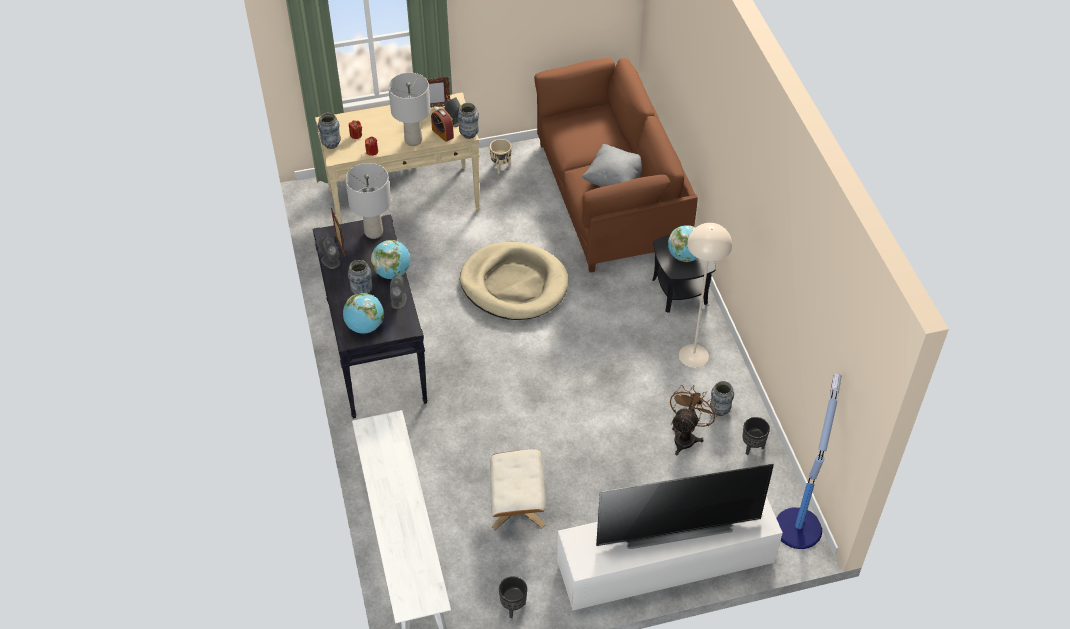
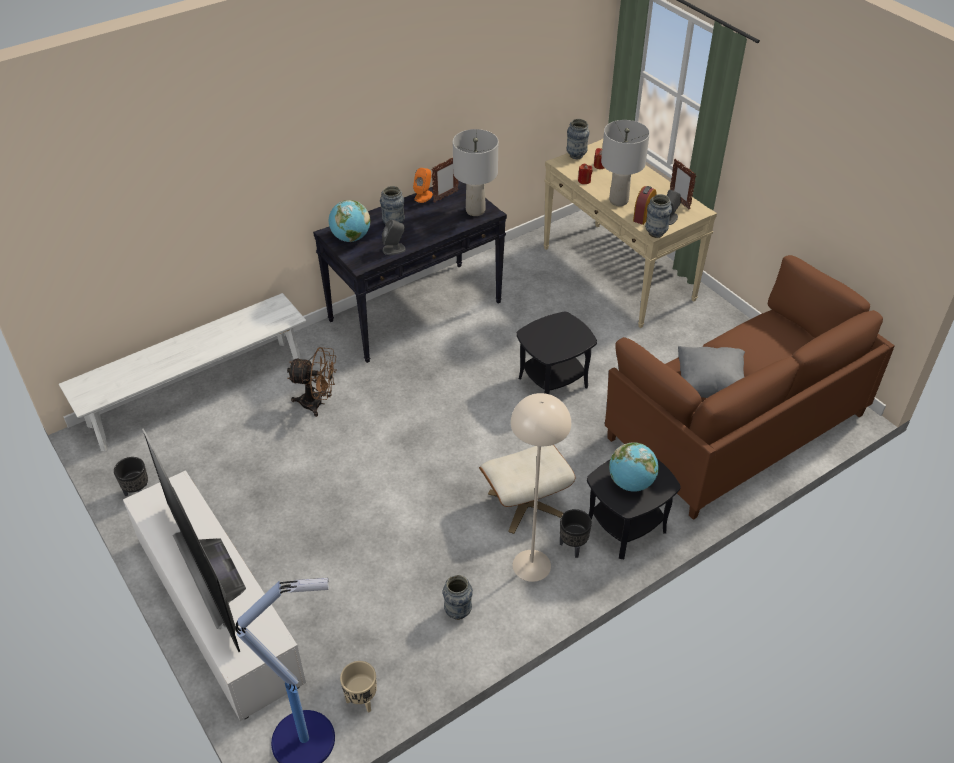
camera: 70 degrees right, 5 degrees down
grey speaker [319,237,340,269] -> orange speaker [413,168,433,203]
globe [371,240,410,279] -> none
beige dog bed [460,242,568,320] -> black side table [516,312,597,394]
beige planter [490,139,511,174] -> beige planter moved to [340,661,377,713]
beige ottoman [490,449,545,530] -> beige ottoman moved to [479,445,575,534]
brown fan [670,385,718,455] -> brown fan moved to [287,347,337,417]
black planter [742,417,770,455] -> black planter moved to [560,509,592,558]

